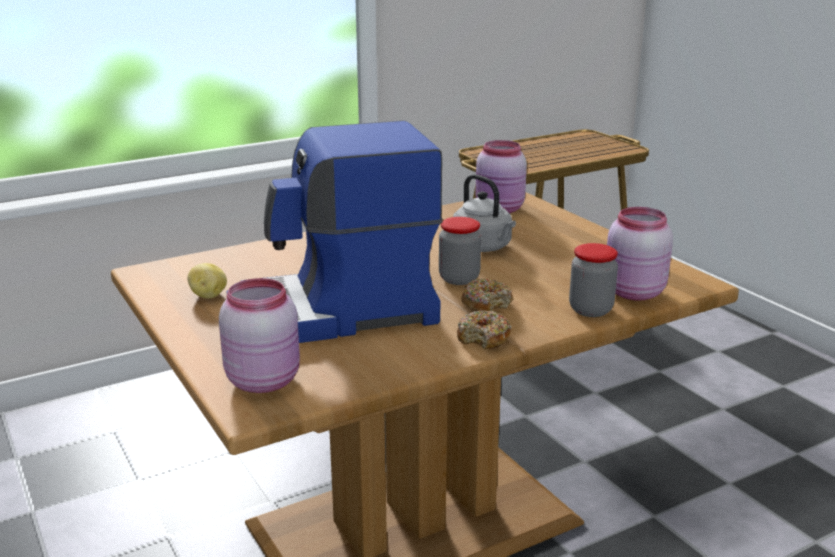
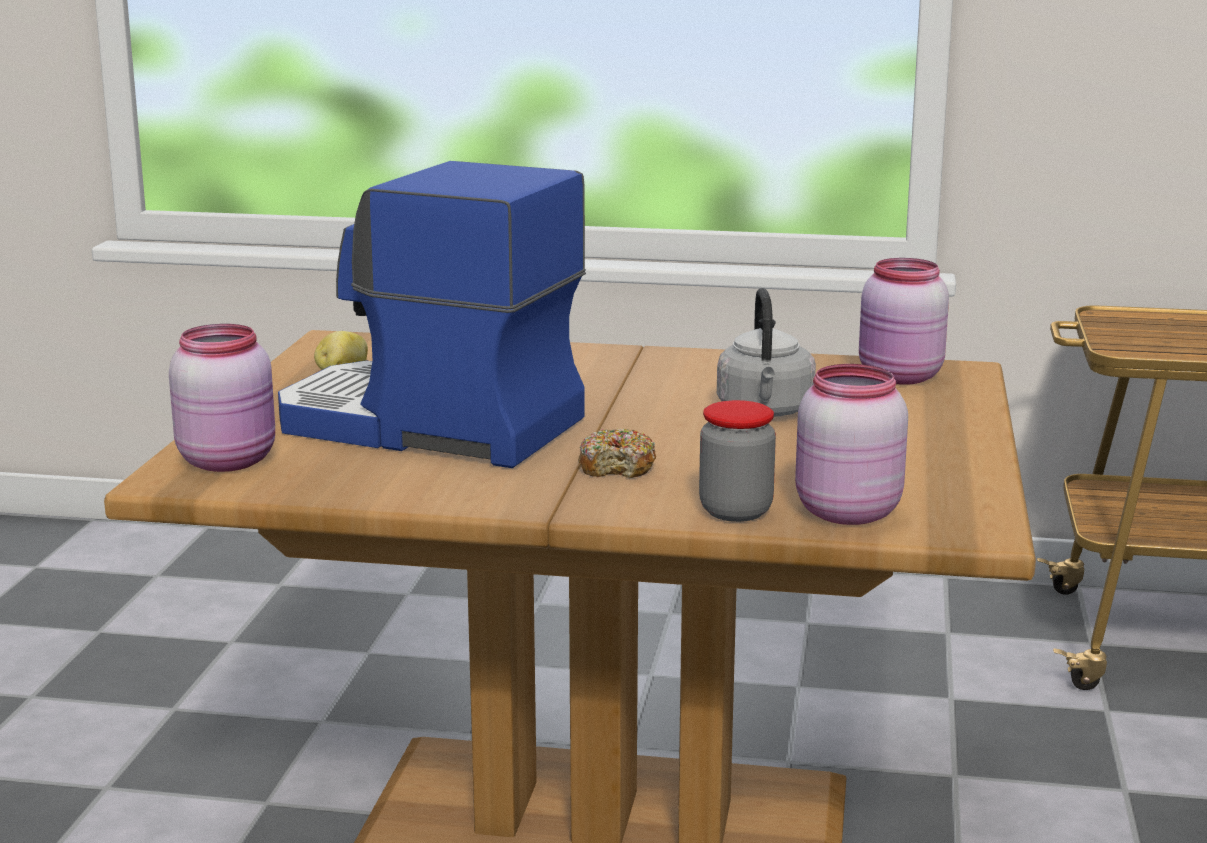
camera: 40 degrees right, 5 degrees down
jar [439,217,481,285] -> none
donut [457,310,511,349] -> none

